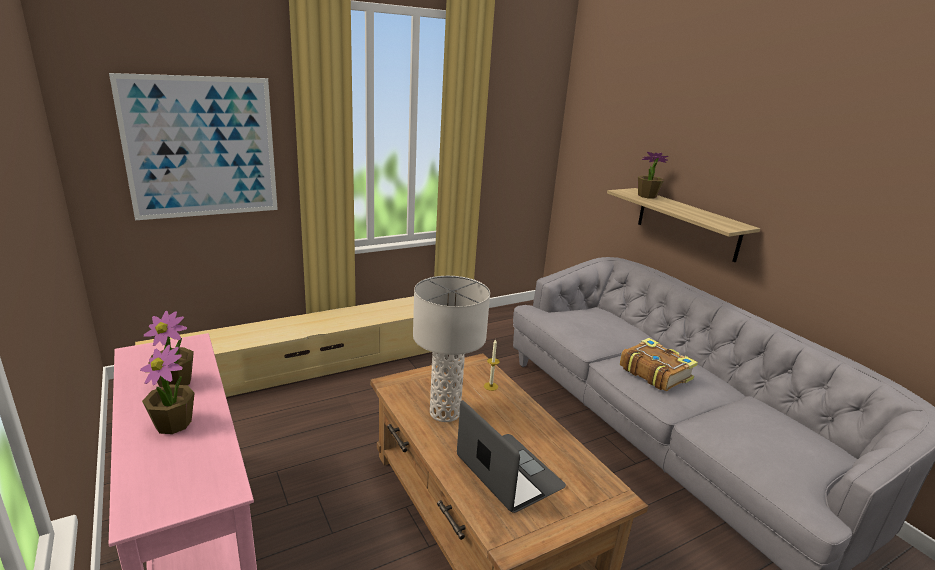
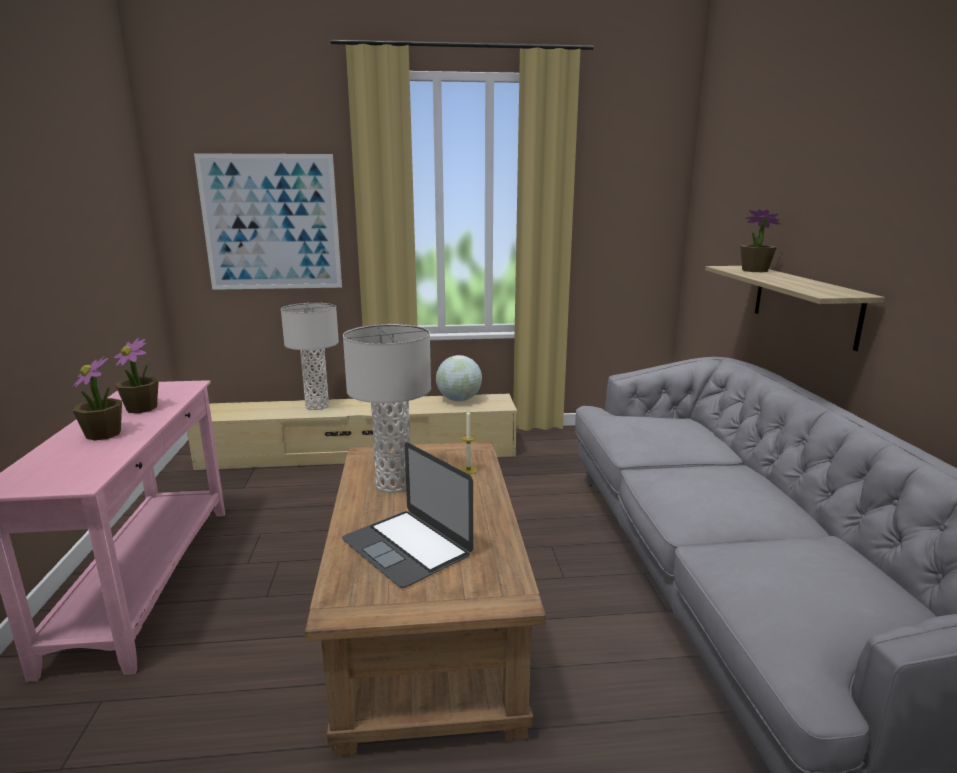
camera: 25 degrees right, 5 degrees down
laptop [457,400,566,513] -> laptop turned 150 degrees clockwise [342,442,473,588]
book [620,338,698,391] -> none
none -> white table lamp [281,303,339,410]
none -> globe [436,355,482,401]

